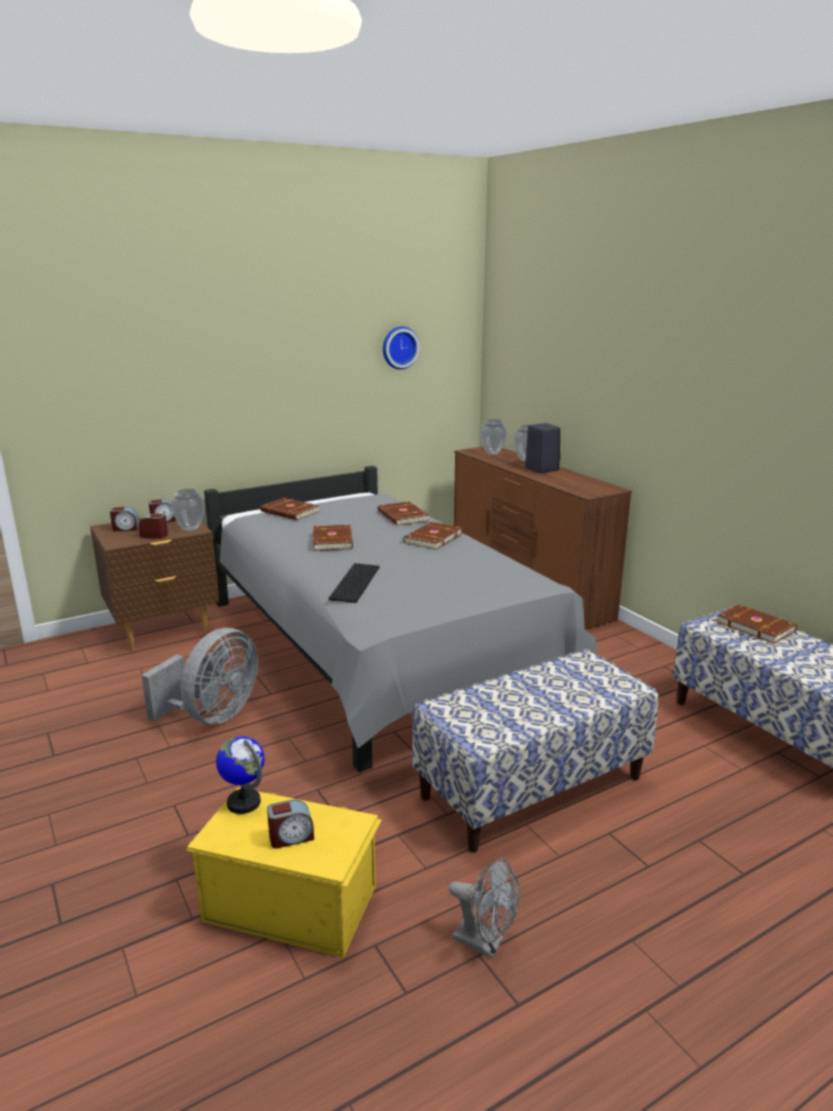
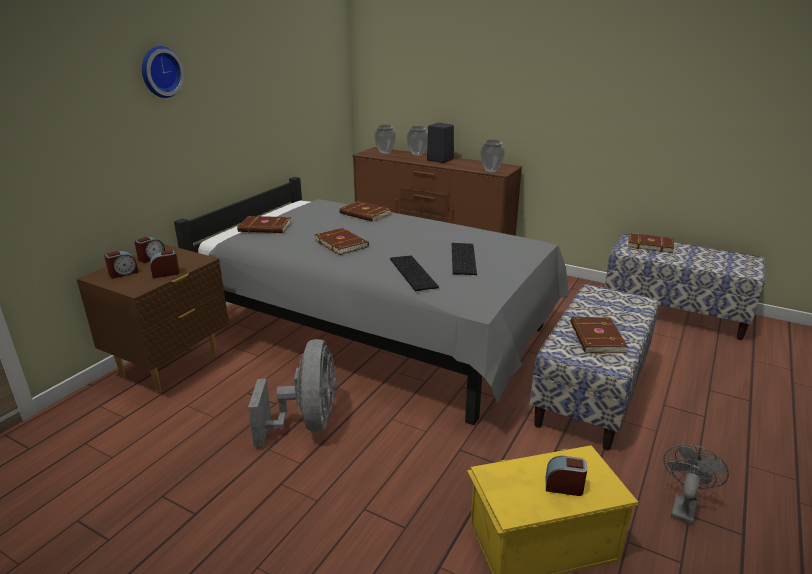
camera: 30 degrees left, 5 degrees up
vase [171,489,205,531] -> vase moved to [480,140,505,173]
globe [216,736,265,814] -> none
alarm clock [267,800,314,848] -> alarm clock turned 120 degrees counterclockwise [546,456,587,496]
wall clock [383,326,420,370] -> wall clock moved to [142,46,184,98]
brown book [403,522,463,550] -> brown book moved to [571,317,628,353]
grey fan [449,858,520,958] -> grey fan turned 60 degrees counterclockwise [663,445,729,525]
none -> keyboard [452,243,477,275]

